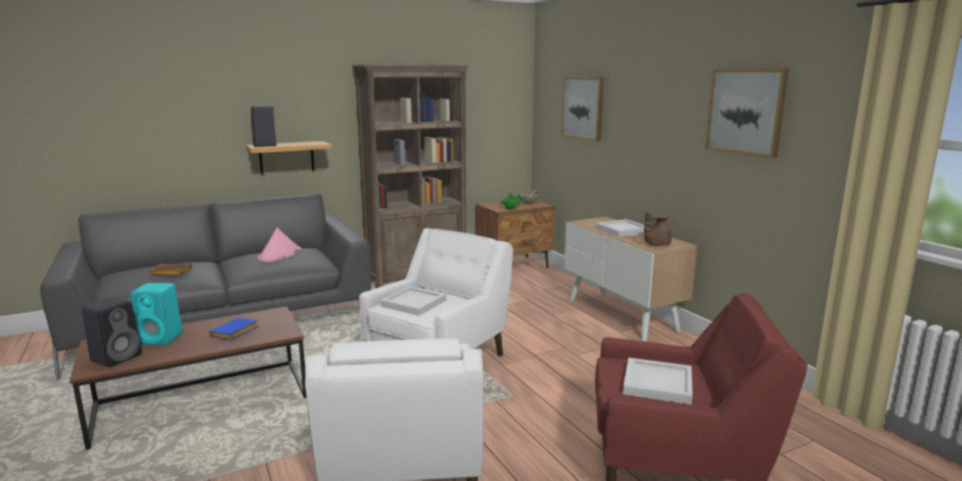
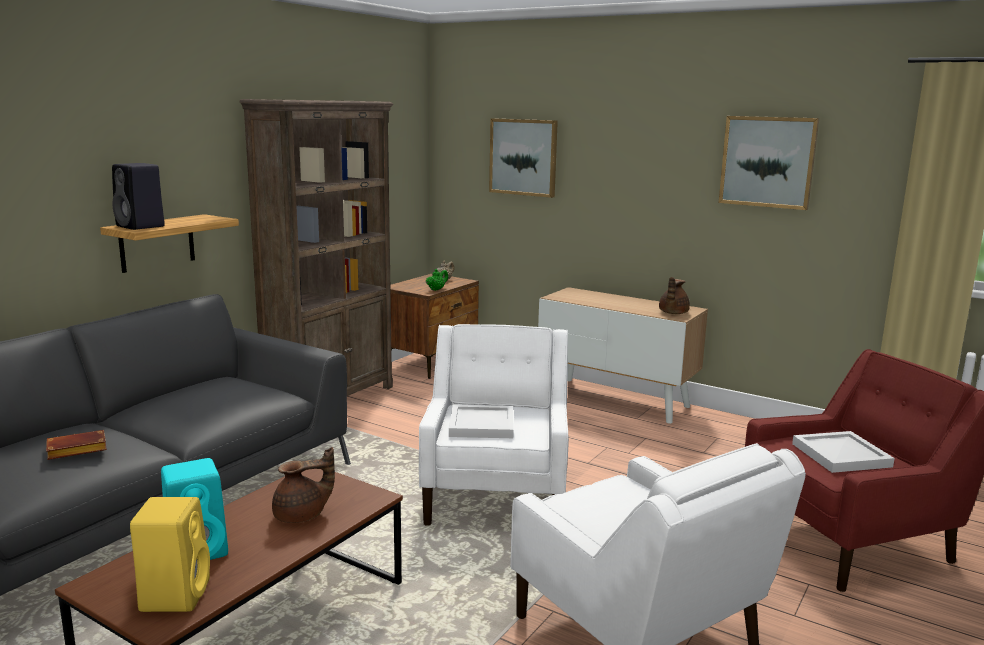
camera: 30 degrees left, 0 degrees up
black speaker [82,297,142,367] -> yellow speaker [130,497,210,612]
blue book [209,318,258,341] -> brown teapot [272,447,335,523]
pink hat [257,227,301,262] -> none
white tray [596,219,644,237] -> none

